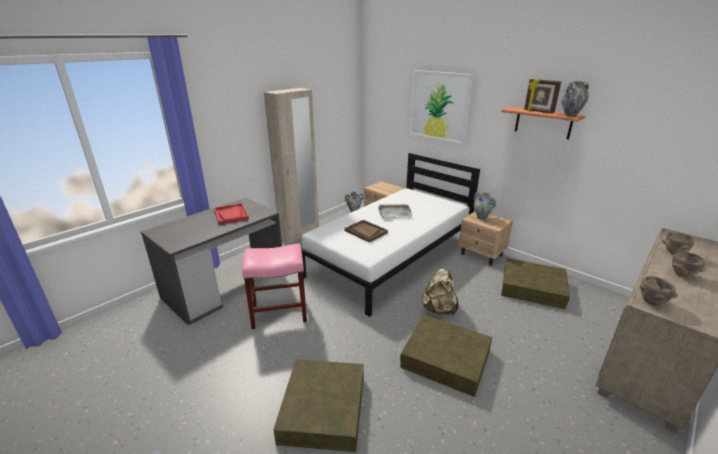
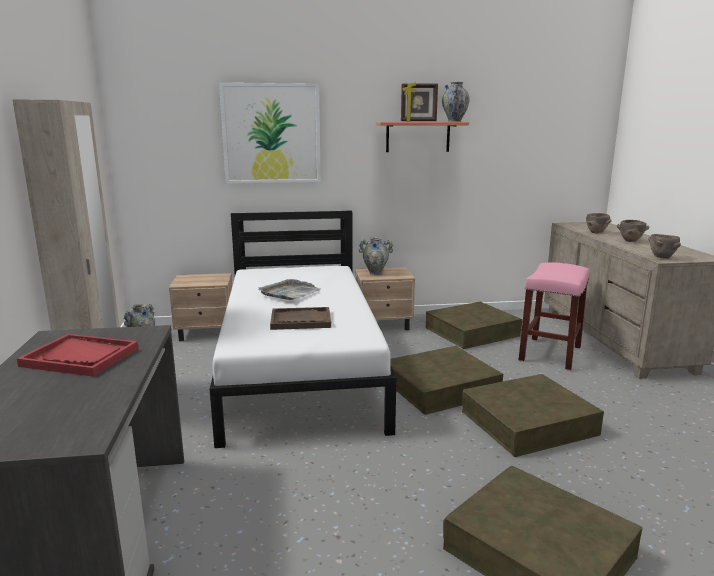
camera: 50 degrees left, 10 degrees down
pink stool [242,244,307,330] -> pink stool moved to [519,262,589,371]
beige backpack [422,269,459,315] -> brown storage box [390,346,503,415]

